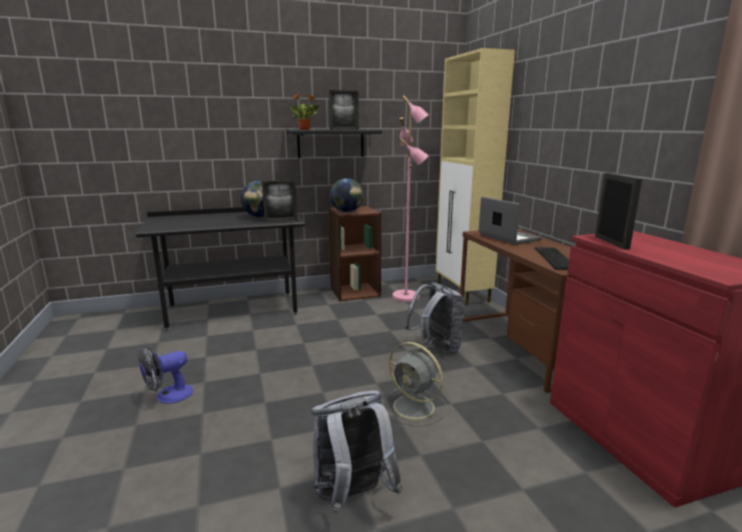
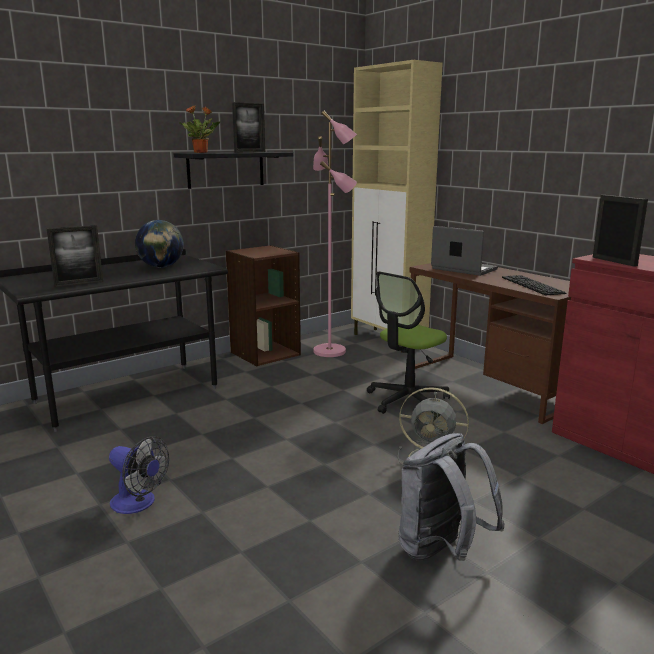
camera: 20 degrees left, 0 degrees up
fan [139,346,193,404] -> fan turned 90 degrees counterclockwise [109,436,169,514]
picture frame [262,180,297,222] -> picture frame moved to [47,225,103,287]
globe [330,178,363,213] -> none
grey backpack [405,282,465,355] -> office chair [367,271,450,414]

